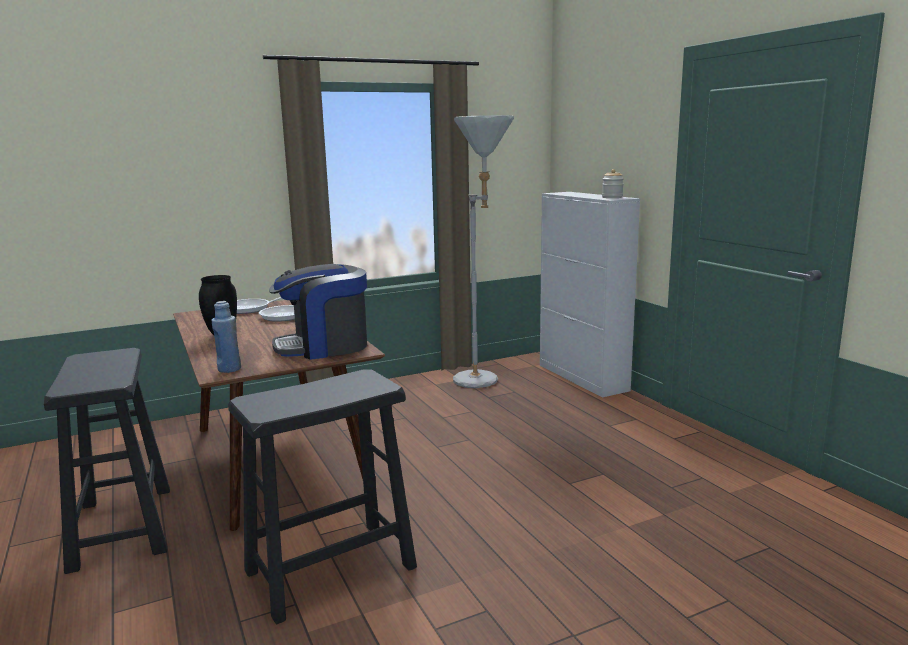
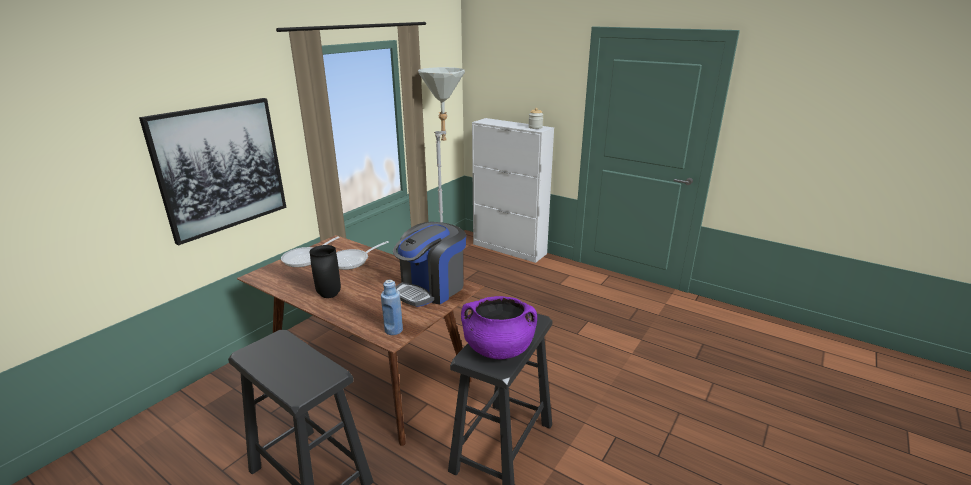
camera: 30 degrees left, 10 degrees up
none -> picture [139,98,286,245]
none -> purple cooking pot [461,296,537,360]

